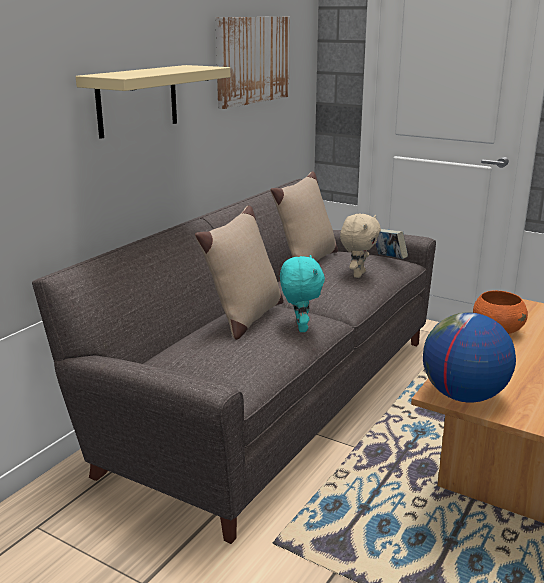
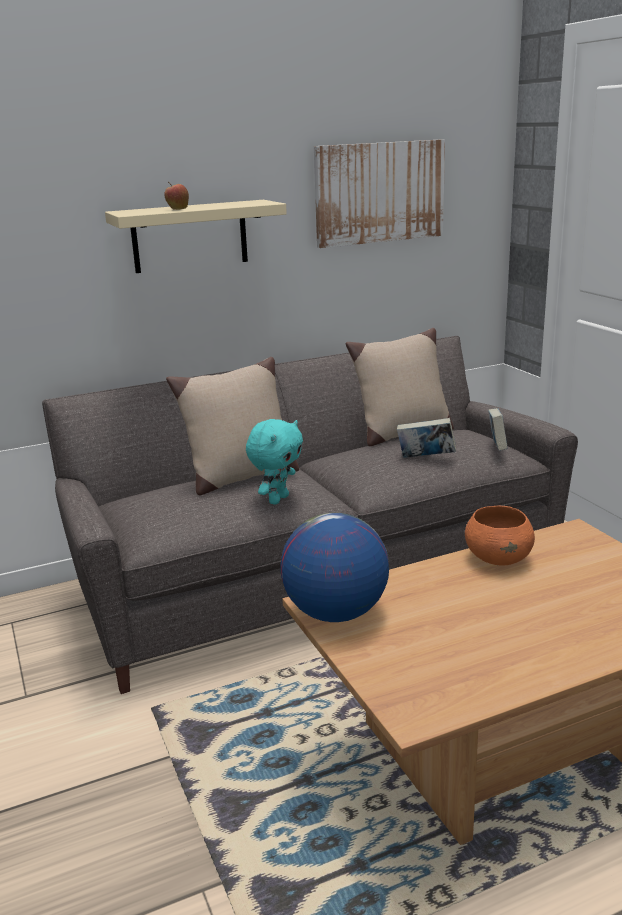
camera: 35 degrees right, 0 degrees up
beige plush toy [340,214,381,278] -> book [397,418,456,458]
none -> apple [164,182,189,210]

